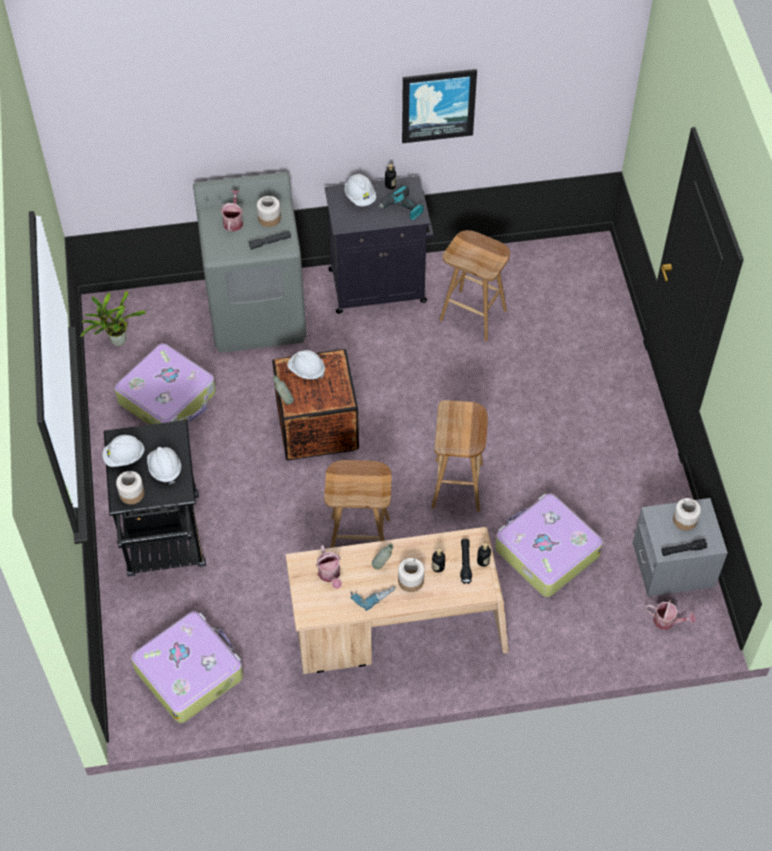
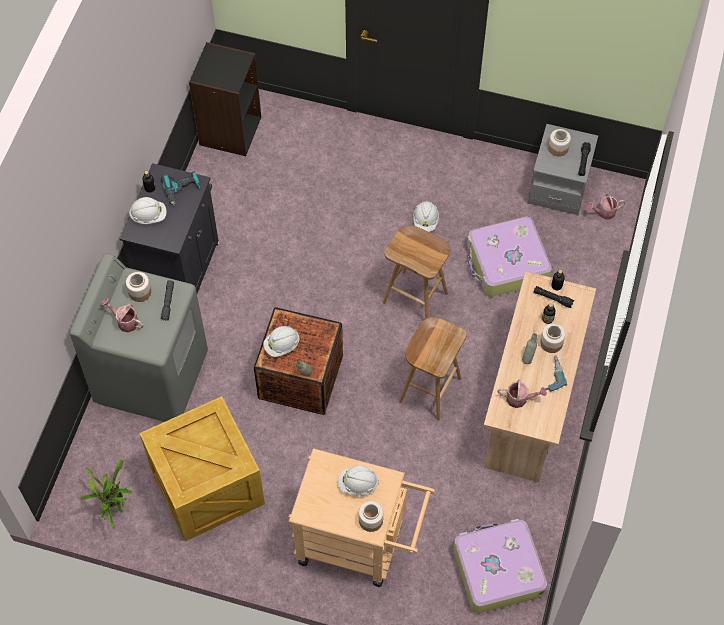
camera: 65 degrees left, 5 degrees up
white hard hat [102,435,145,467] -> white hard hat moved to [413,201,439,232]
black cart [104,420,206,577] -> beige cart [289,448,435,587]
suitcase [114,343,216,425] -> crate [139,396,265,541]
picture [402,69,477,143] -> none
brown stool [440,230,510,341] -> none
watering can [645,600,696,630] -> watering can turned 150 degrees counterclockwise [586,194,626,220]
none -> black bookcase [189,42,261,156]

